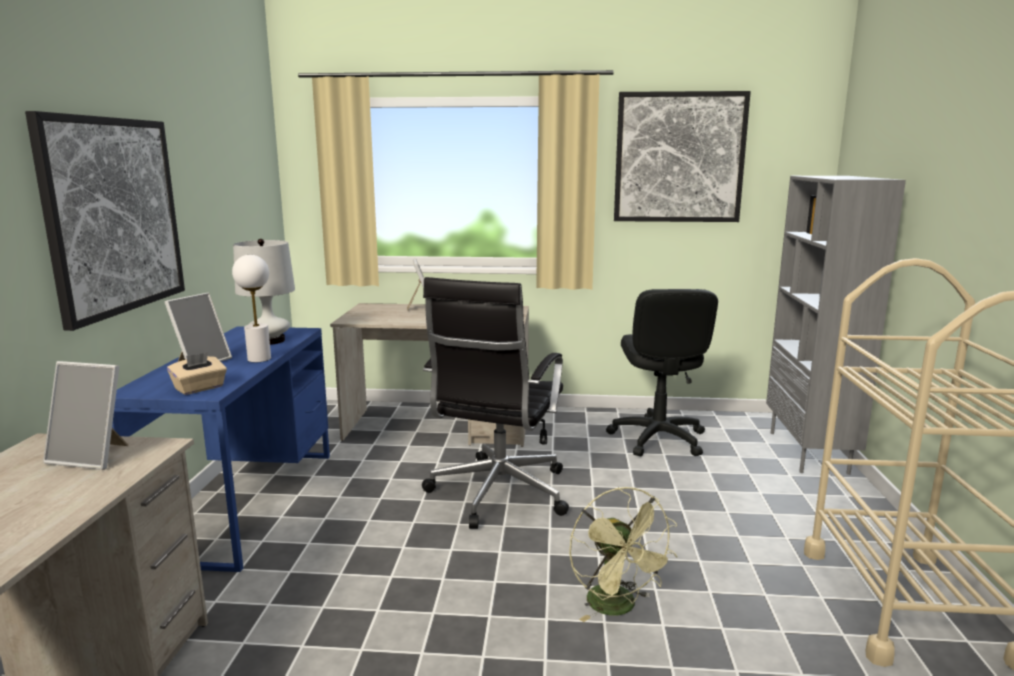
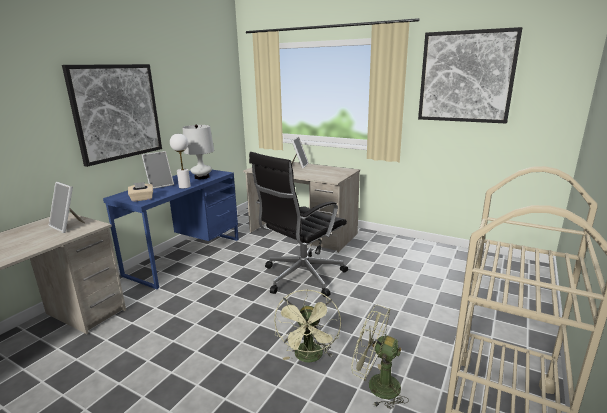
camera: 25 degrees right, 5 degrees up
black office chair [606,289,718,457] -> none
grey bookcase [766,176,906,475] -> none
none -> green fan [351,305,409,409]

